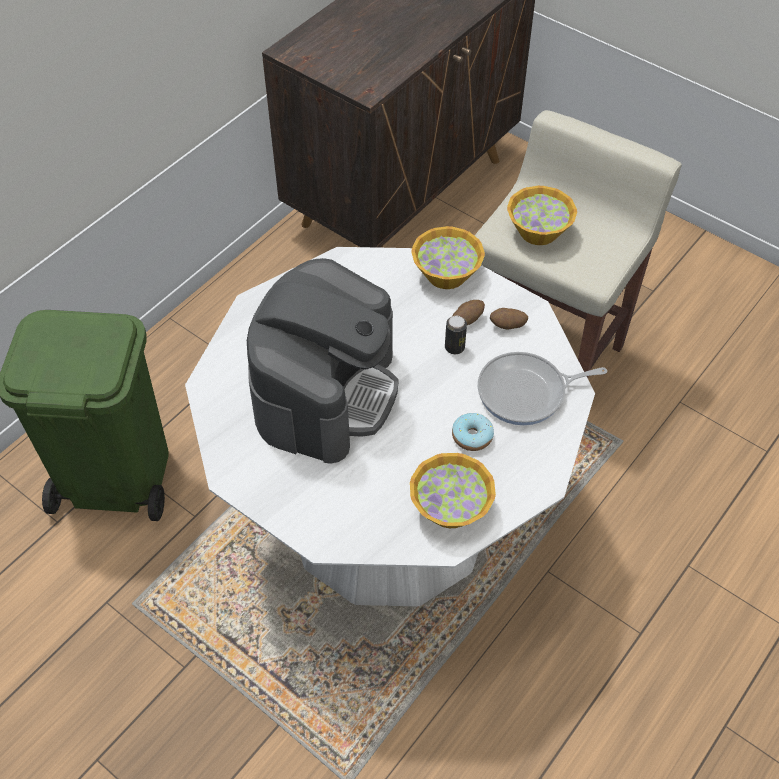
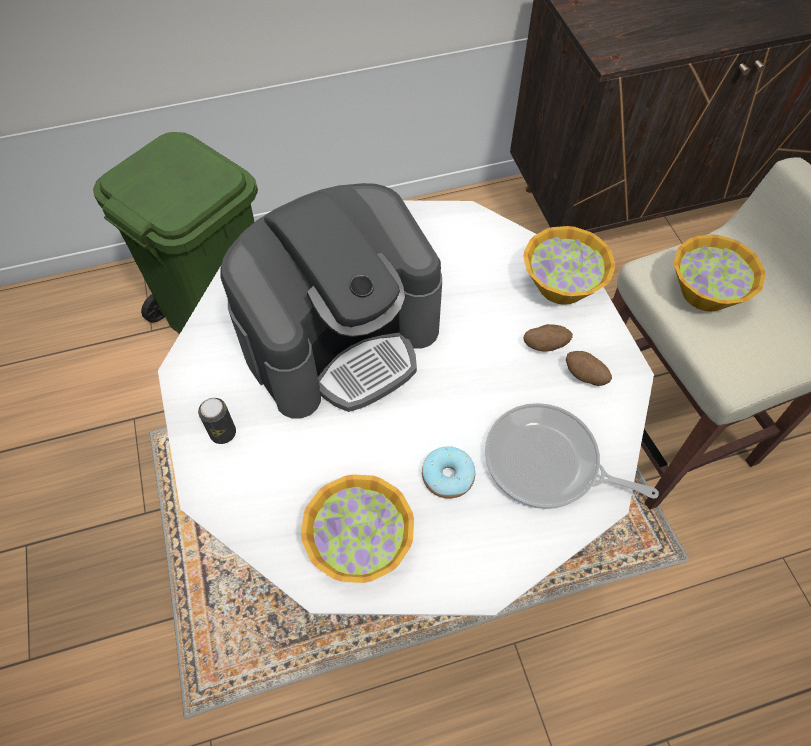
camera: 35 degrees right, 5 degrees up
can [445,316,467,354] -> can moved to [198,398,236,444]

